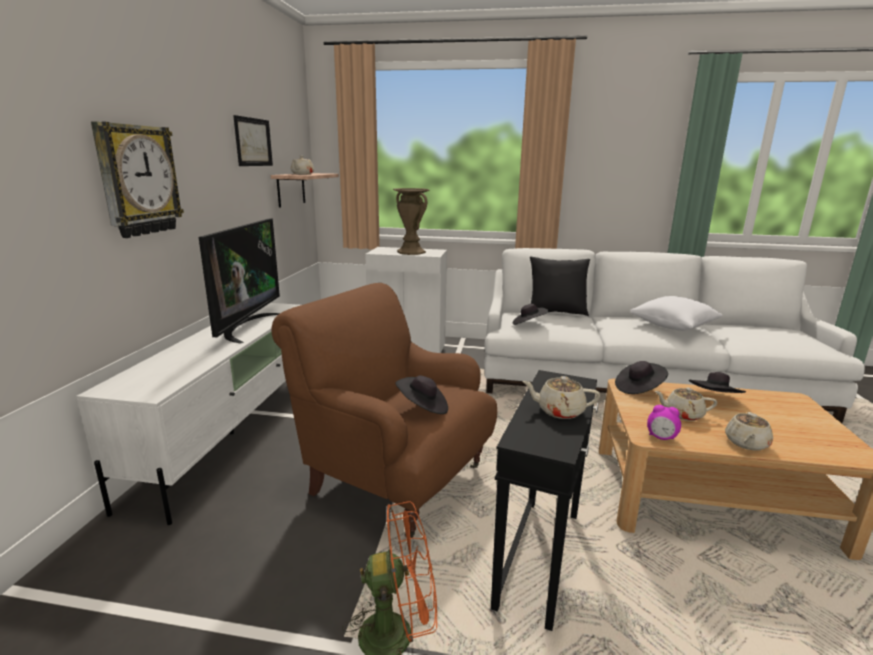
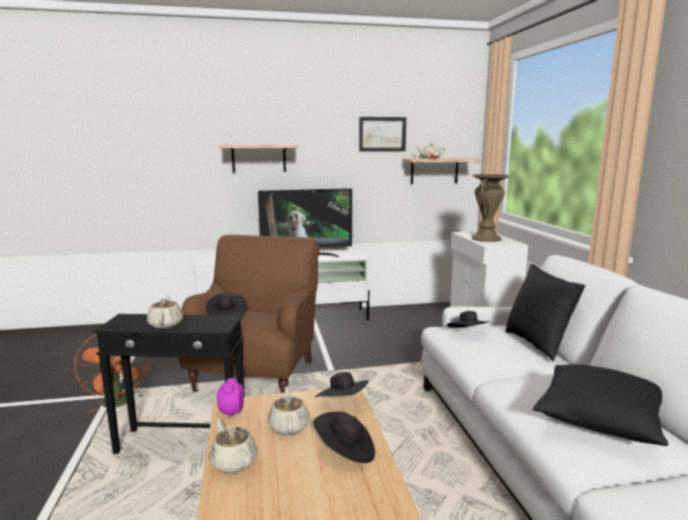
camera: 70 degrees right, 5 degrees down
wall clock [91,121,184,238] -> shelf [219,145,298,173]
white pillow [630,296,724,331] -> black pillow [533,364,668,446]
beige teapot [725,412,773,451] -> beige teapot turned 45 degrees clockwise [209,419,257,473]

